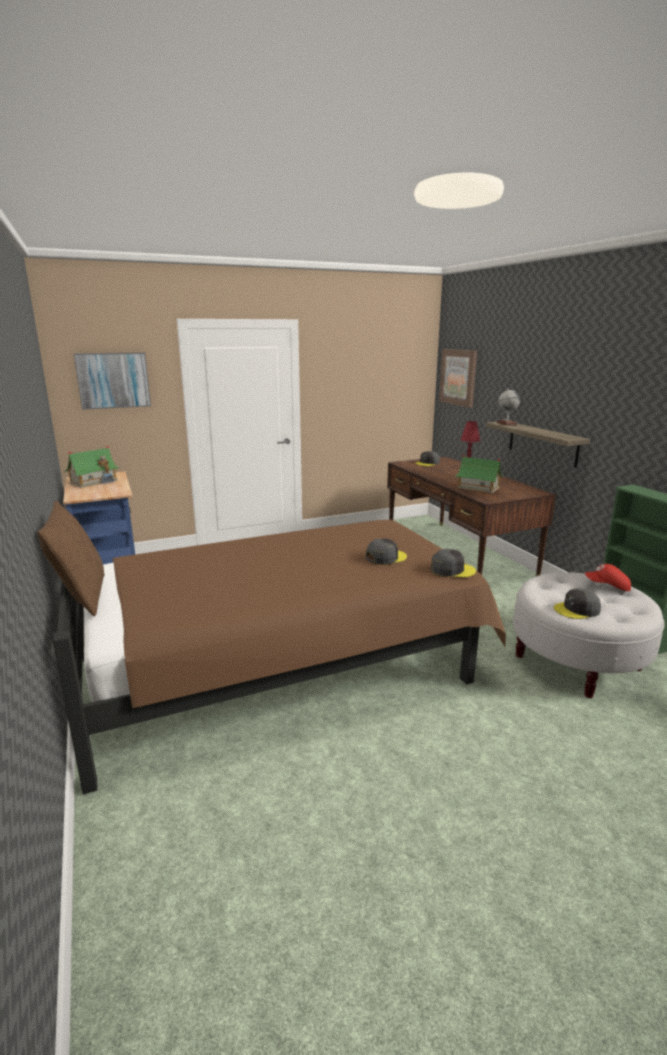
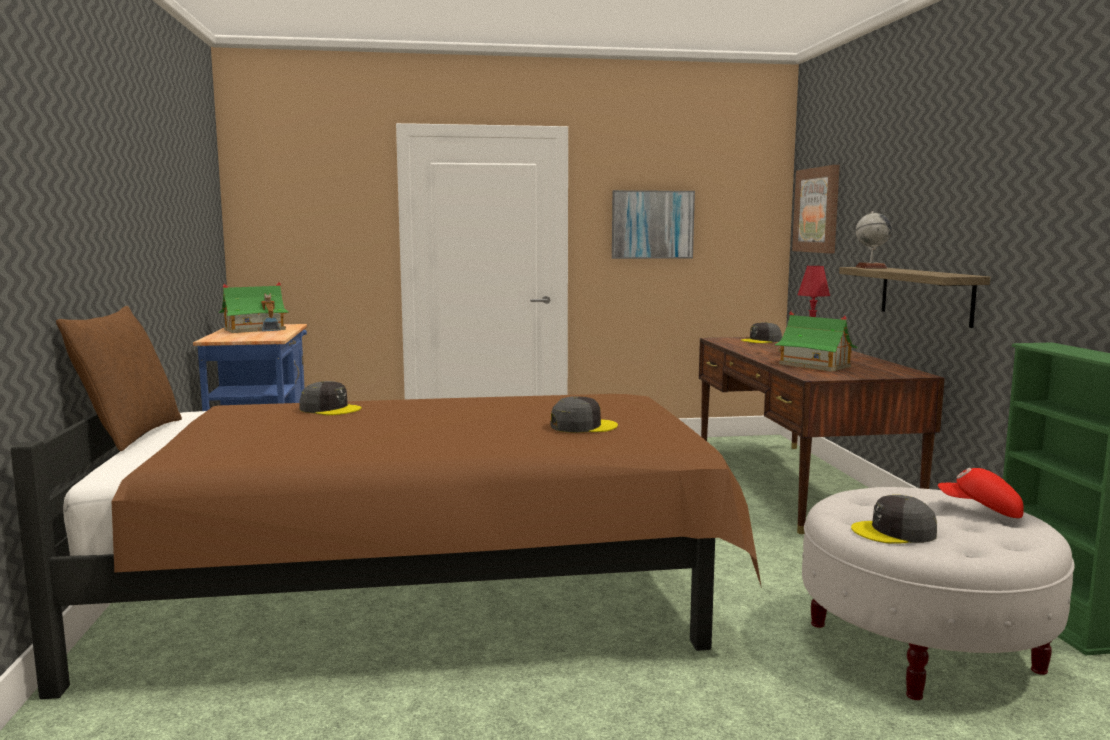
camera: 15 degrees right, 10 degrees down
picture [74,353,151,410] -> picture moved to [612,190,695,259]
grey cap [431,549,476,578] -> grey cap moved to [299,381,362,415]

